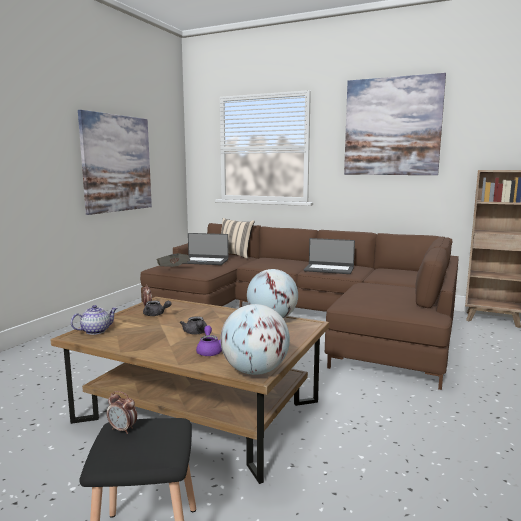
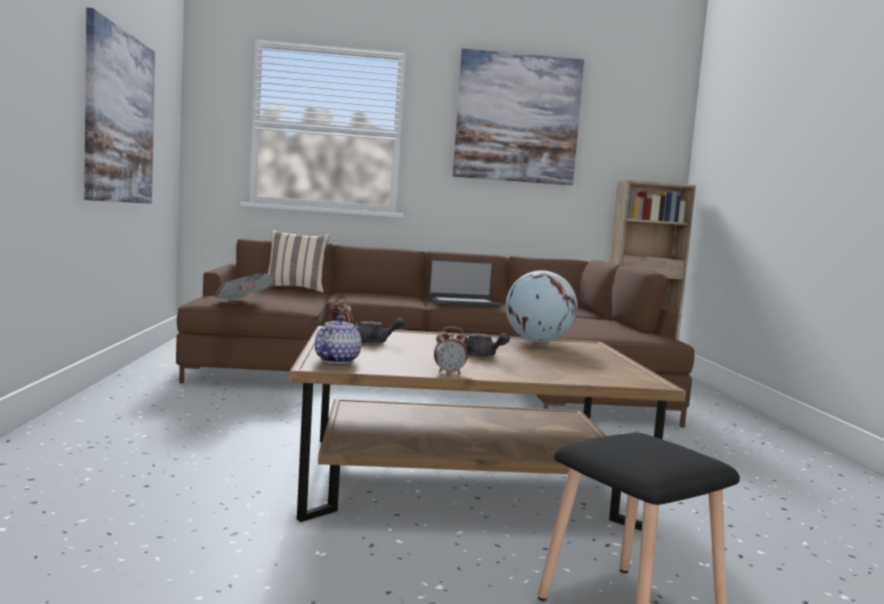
camera: 30 degrees left, 5 degrees down
alarm clock [107,391,137,434] -> alarm clock moved to [434,327,469,374]
laptop [182,233,229,265] -> none
purple teapot [196,325,222,356] -> none
globe [220,304,290,375] -> none

